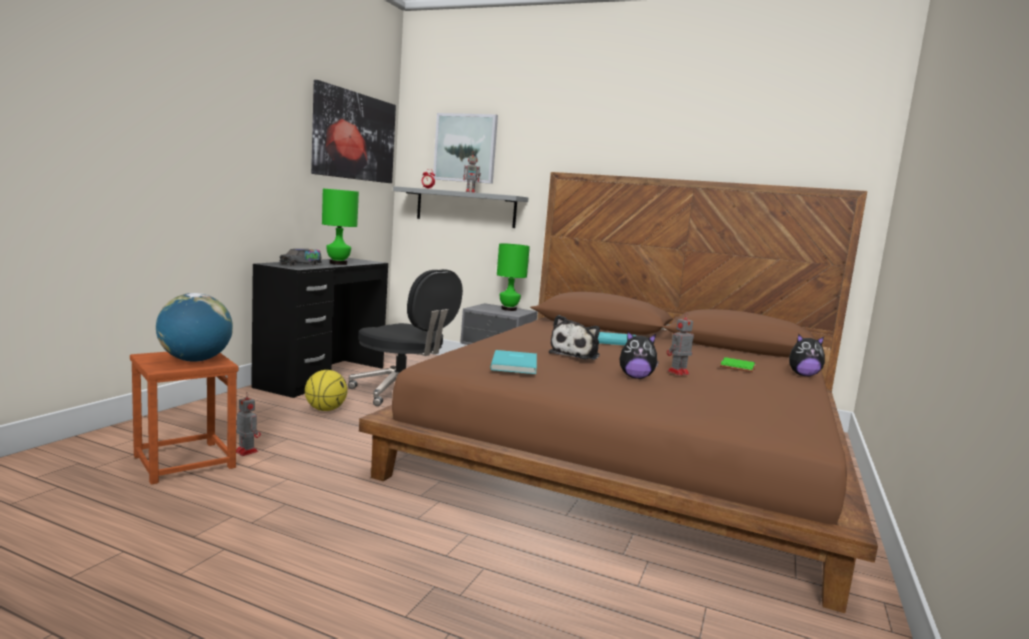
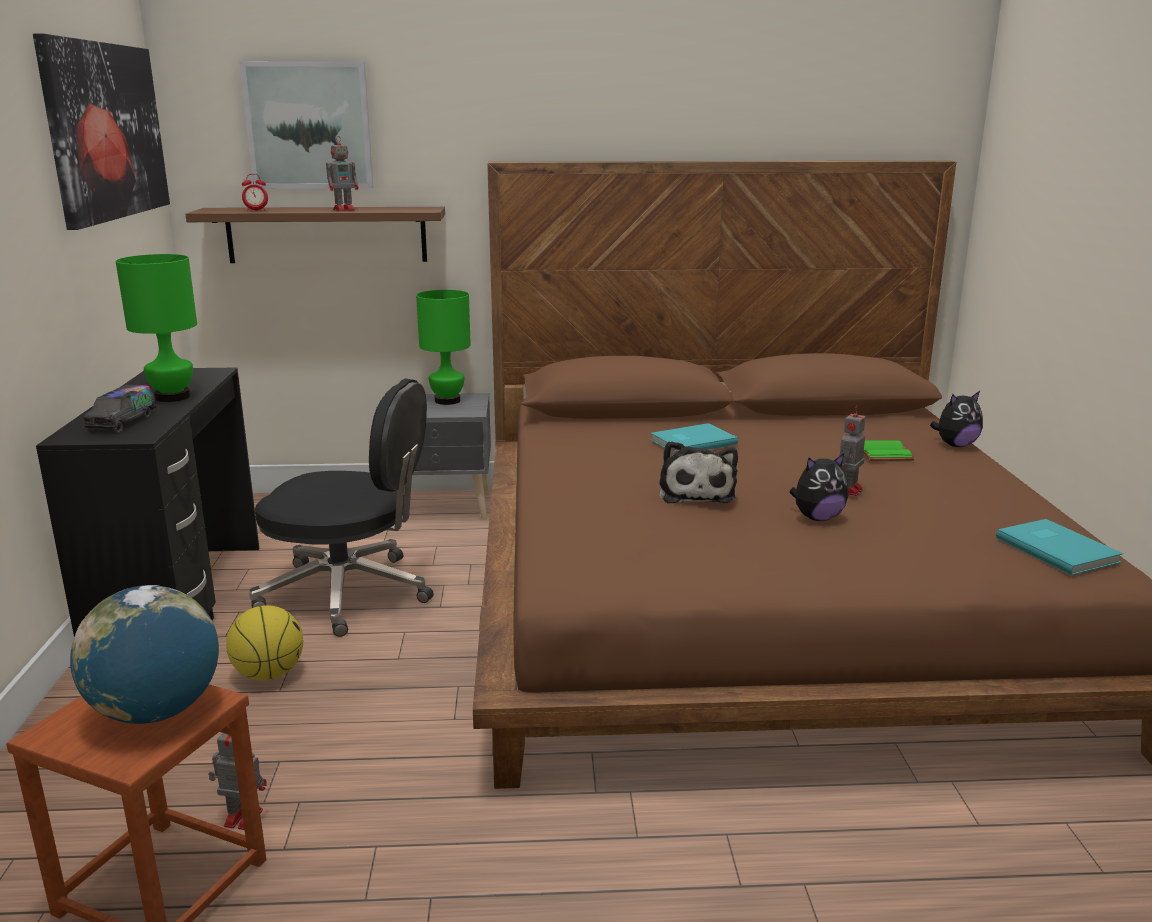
camera: 25 degrees left, 10 degrees up
grey shelf [393,186,528,228] -> brown shelf [185,207,445,263]
turquoise book [490,350,537,374] -> turquoise book moved to [996,519,1123,575]

